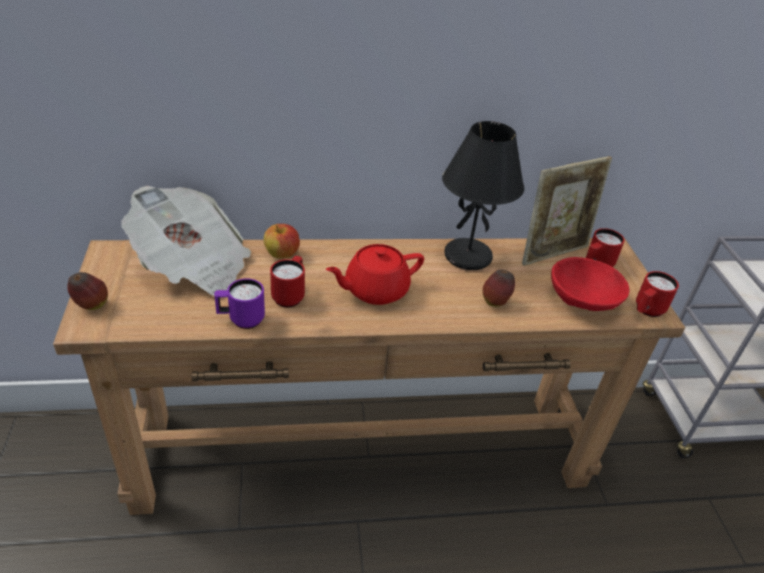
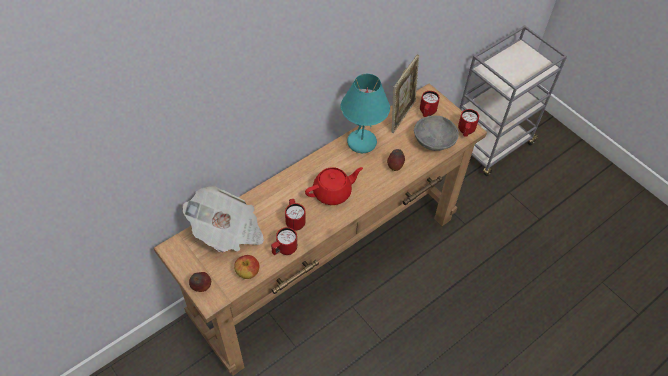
camera: 30 degrees left, 15 degrees up
purple mug [214,278,265,329] -> red mug [271,227,297,255]
apple [264,224,300,259] -> apple moved to [234,255,259,279]
red teapot [326,244,424,305] -> red teapot turned 150 degrees counterclockwise [305,167,363,205]
black table lamp [442,121,524,270] -> turquoise table lamp [341,74,390,153]
red bowl [551,257,630,311] -> grey bowl [414,116,459,151]

